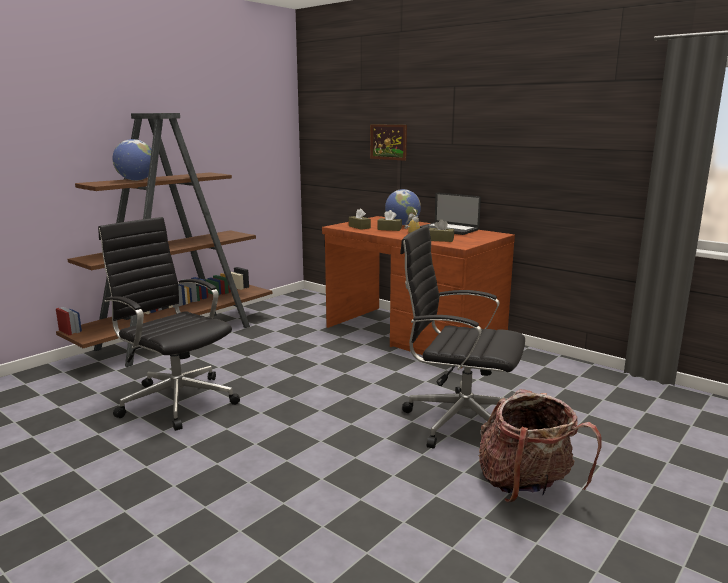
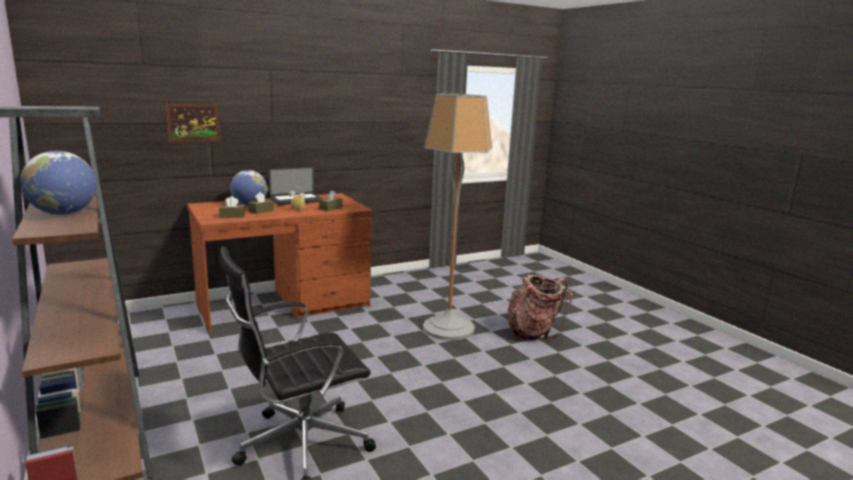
camera: 70 degrees left, 0 degrees up
black office chair [400,226,525,448] -> floor lamp [423,94,492,340]

